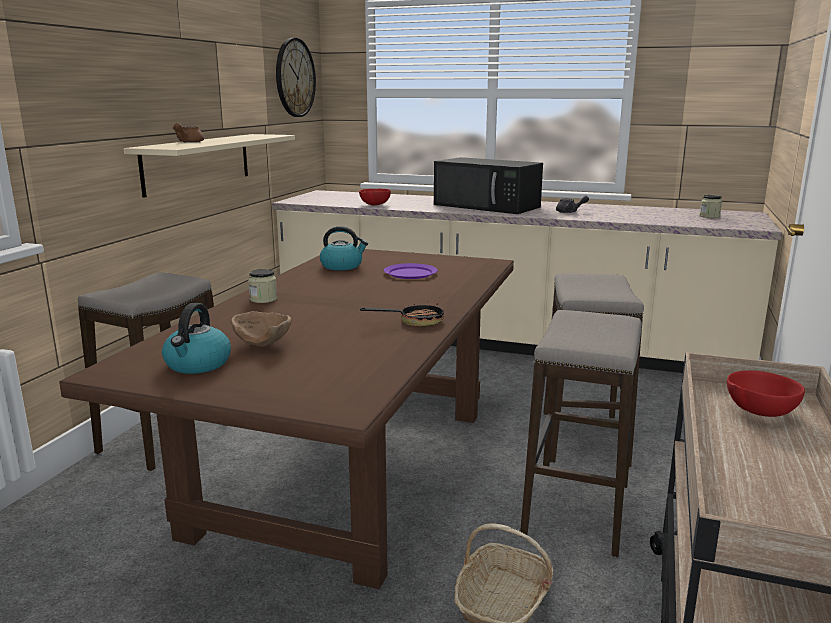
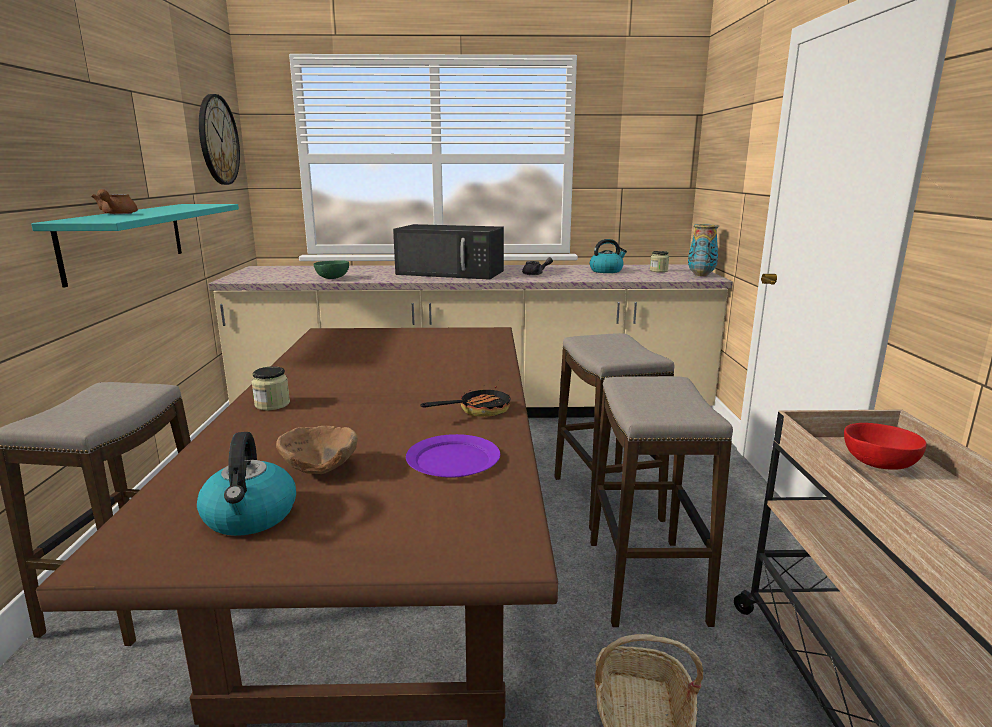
camera: 20 degrees left, 0 degrees up
beige shelf [123,134,295,198] -> turquoise shelf [31,204,239,288]
kettle [320,226,368,270] -> kettle moved to [590,239,627,273]
red bowl [359,189,391,205] -> green bowl [314,260,349,279]
purple plate [384,263,438,279] -> purple plate moved to [406,434,500,478]
none -> vase [688,224,719,276]

